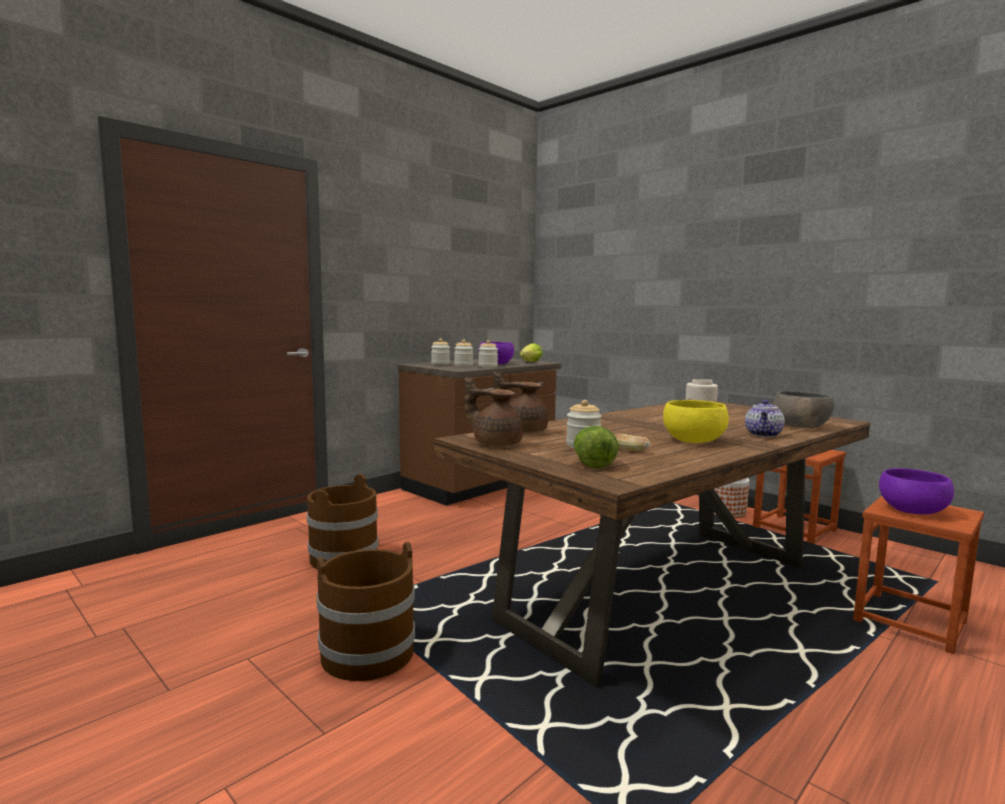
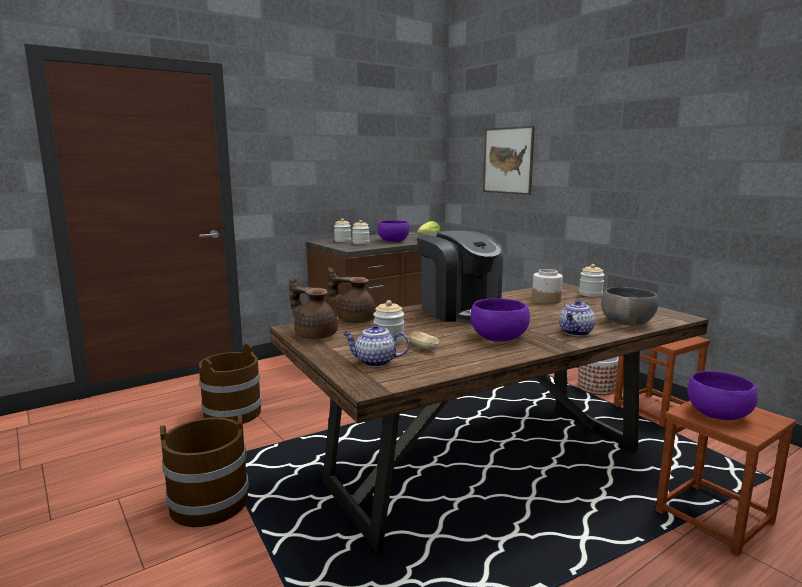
camera: 10 degrees right, 5 degrees up
jar [479,340,498,367] -> jar moved to [579,264,605,297]
lettuce [574,426,618,468] -> teapot [343,324,409,367]
yellow bowl [663,400,729,443] -> purple bowl [470,298,530,342]
none -> coffee machine [417,230,503,323]
none -> picture [483,126,535,195]

